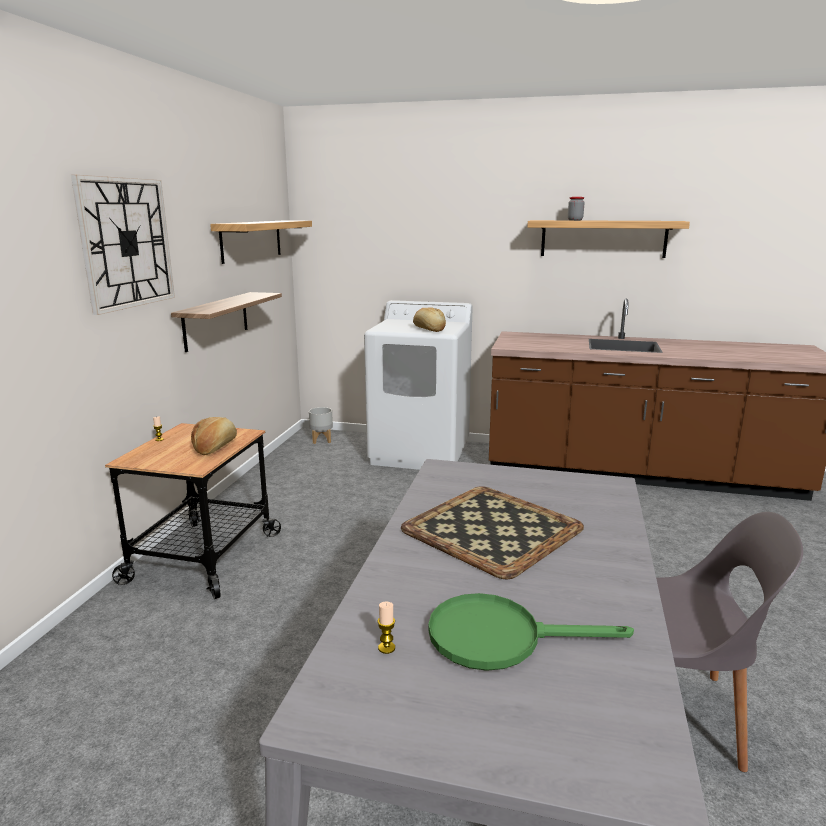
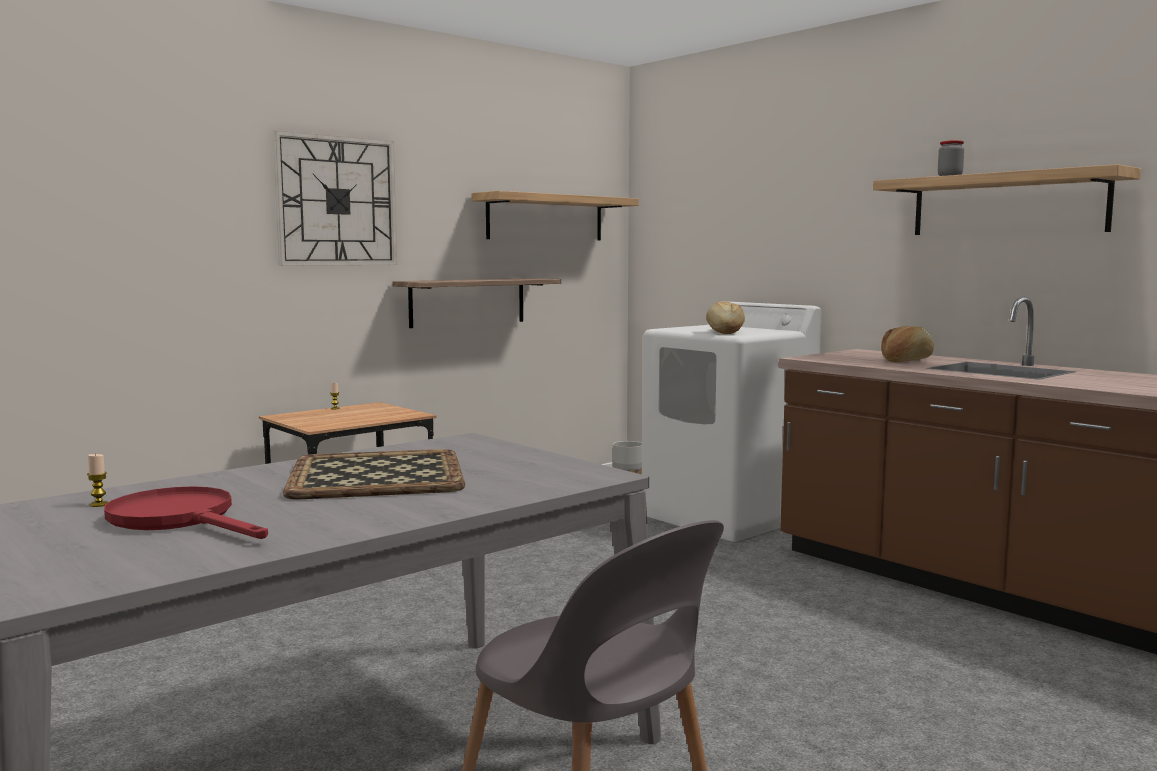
camera: 35 degrees right, 10 degrees down
bread [191,417,237,455] -> bread moved to [881,326,934,363]
green frying pan [428,593,634,671] -> red frying pan [104,486,268,539]

